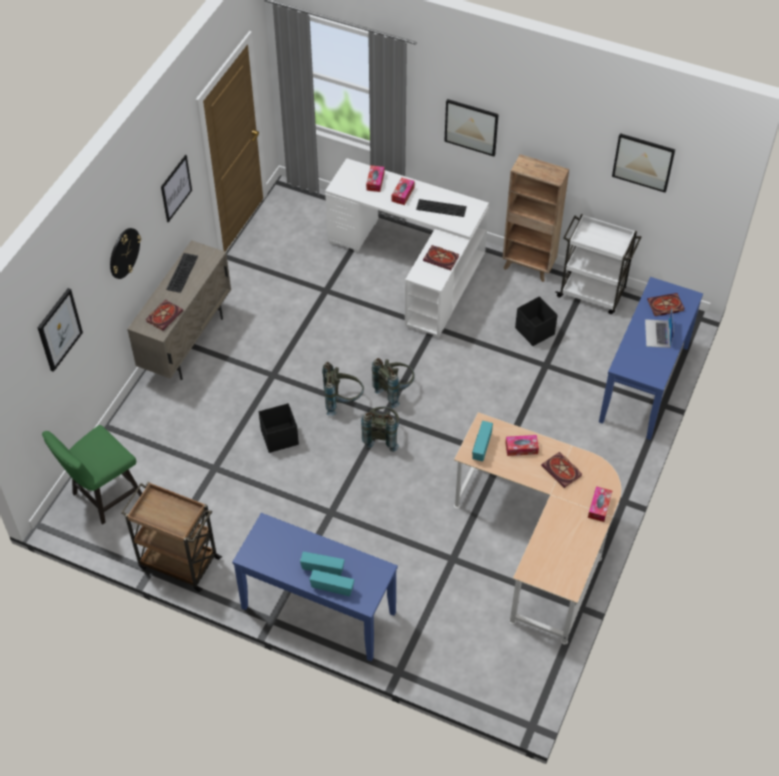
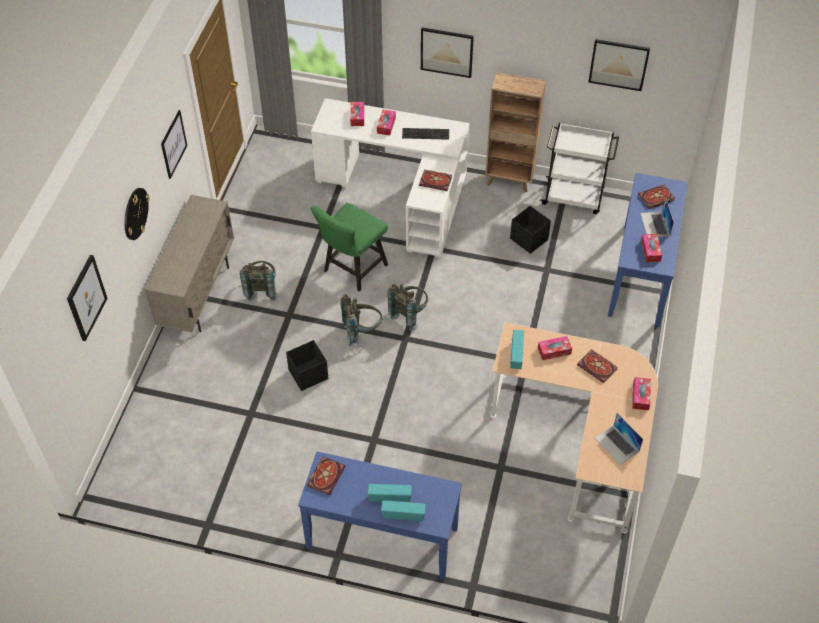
camera: 10 degrees left, 0 degrees up
green chair [42,425,142,524] -> green chair moved to [311,203,388,292]
brown cart [121,482,222,592] -> none
book [146,300,183,331] -> book moved to [307,457,346,495]
keyboard [166,253,198,293] -> none
grey backpack [361,406,399,452] -> grey backpack moved to [240,261,278,301]
none -> laptop [595,413,643,465]
none -> tissue box [641,234,662,262]

